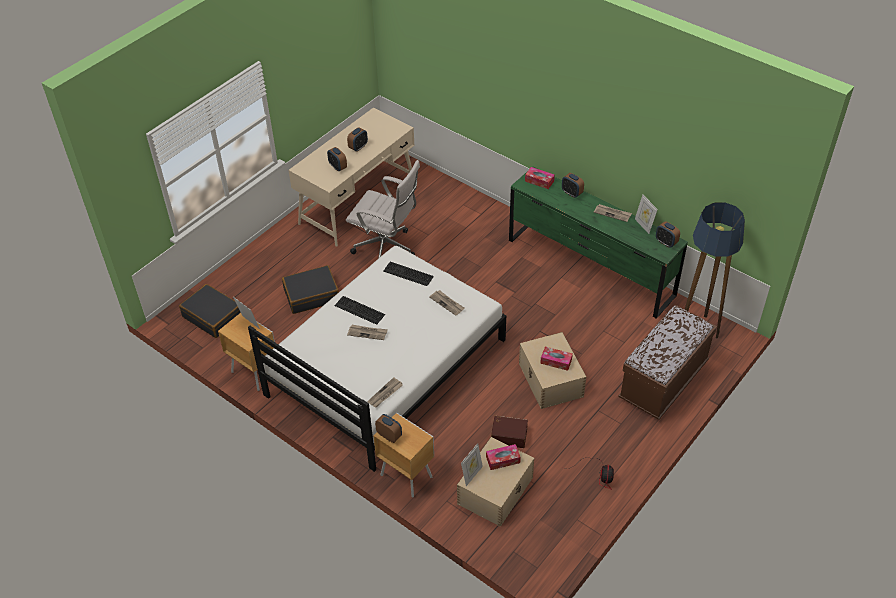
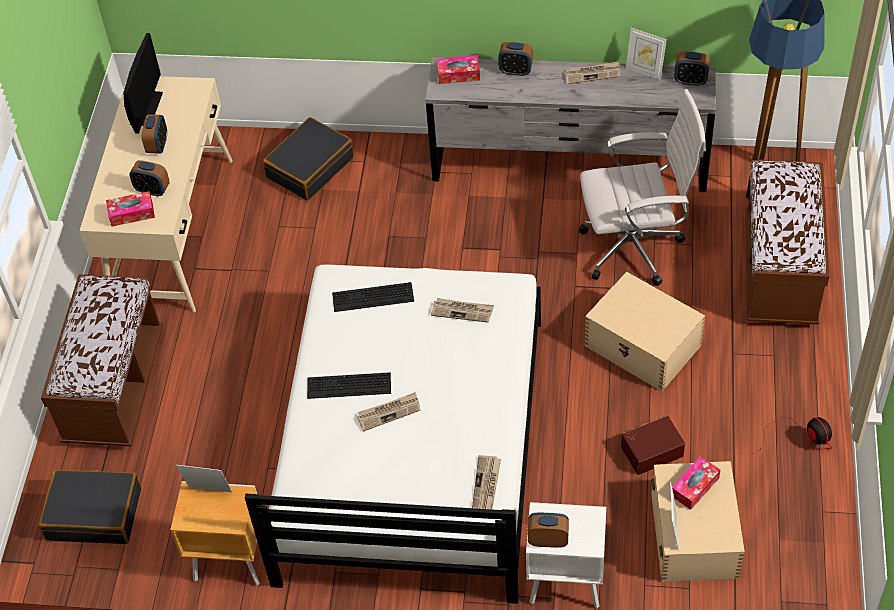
camera: 30 degrees left, 5 degrees up
black suitcase [282,265,339,314] -> black suitcase moved to [263,117,354,200]
white office chair [346,160,420,258] -> white office chair moved to [579,89,706,286]
brown nightstand [373,413,434,497] -> white nightstand [526,502,606,608]
green dresser [509,167,688,319] -> grey dresser [425,57,716,192]
tissue box [540,347,573,371] -> tissue box moved to [106,191,155,227]
none -> brown bench [41,274,163,447]
none -> monitor [123,33,163,134]

